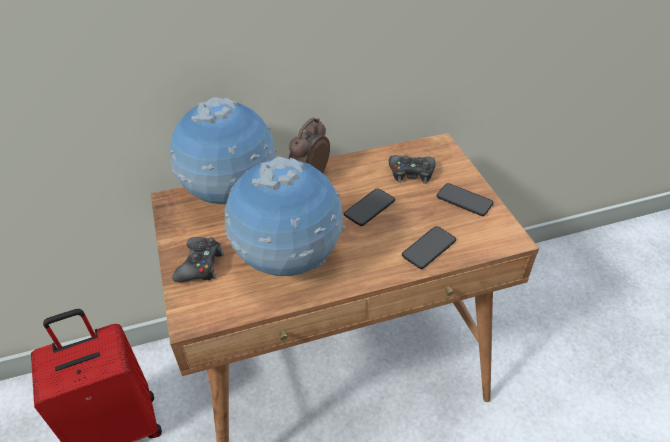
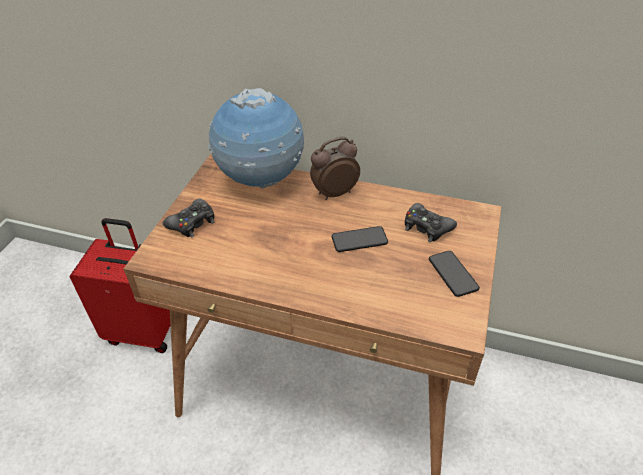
camera: 35 degrees right, 0 degrees up
globe [225,157,346,276] -> none
phone [402,226,456,269] -> none

